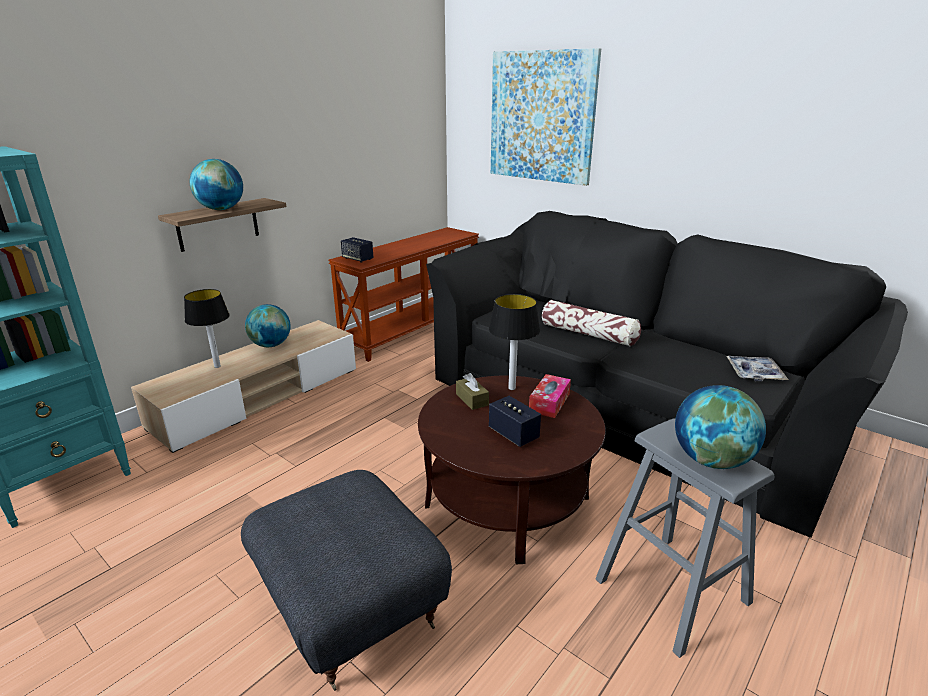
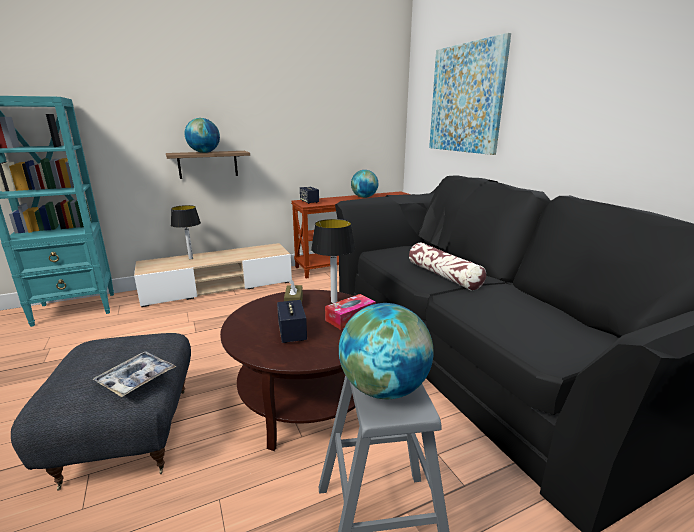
camera: 25 degrees right, 5 degrees down
globe [245,304,290,347] -> globe moved to [351,170,378,198]
tray [727,356,788,382] -> tray moved to [93,351,176,397]

